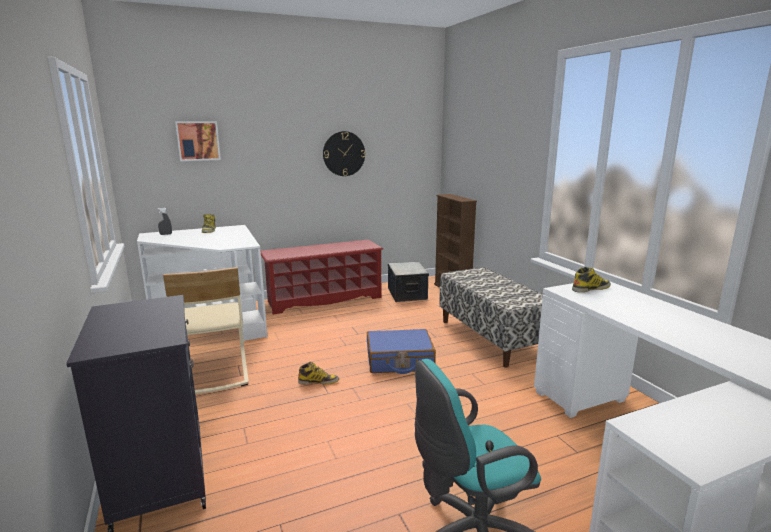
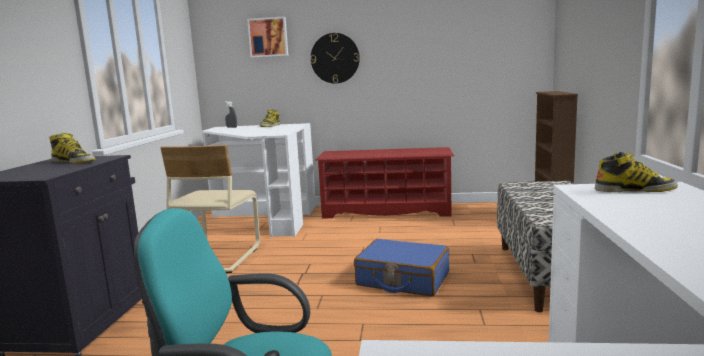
camera: 30 degrees right, 5 degrees down
boot [298,362,339,385] -> boot moved to [49,133,95,164]
wall clock [323,131,365,176] -> wall clock moved to [311,33,360,84]
storage box [388,262,429,302] -> none

